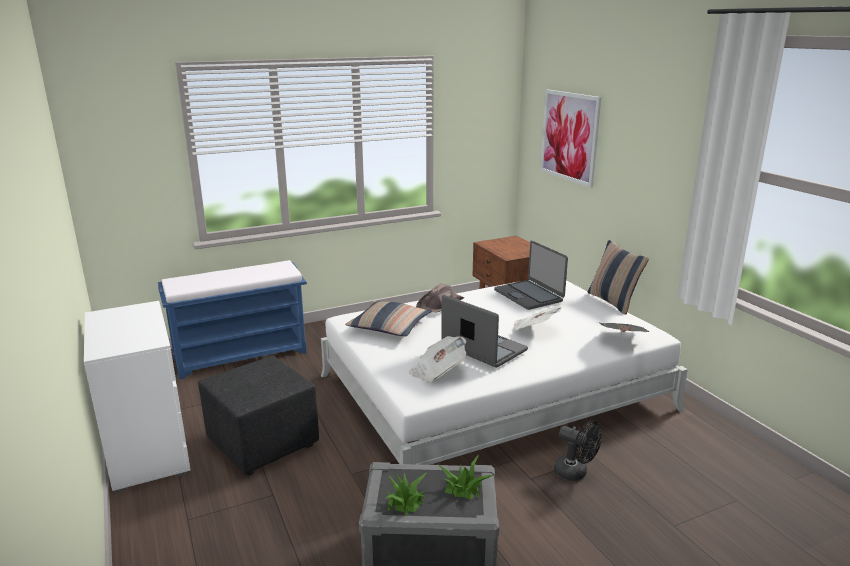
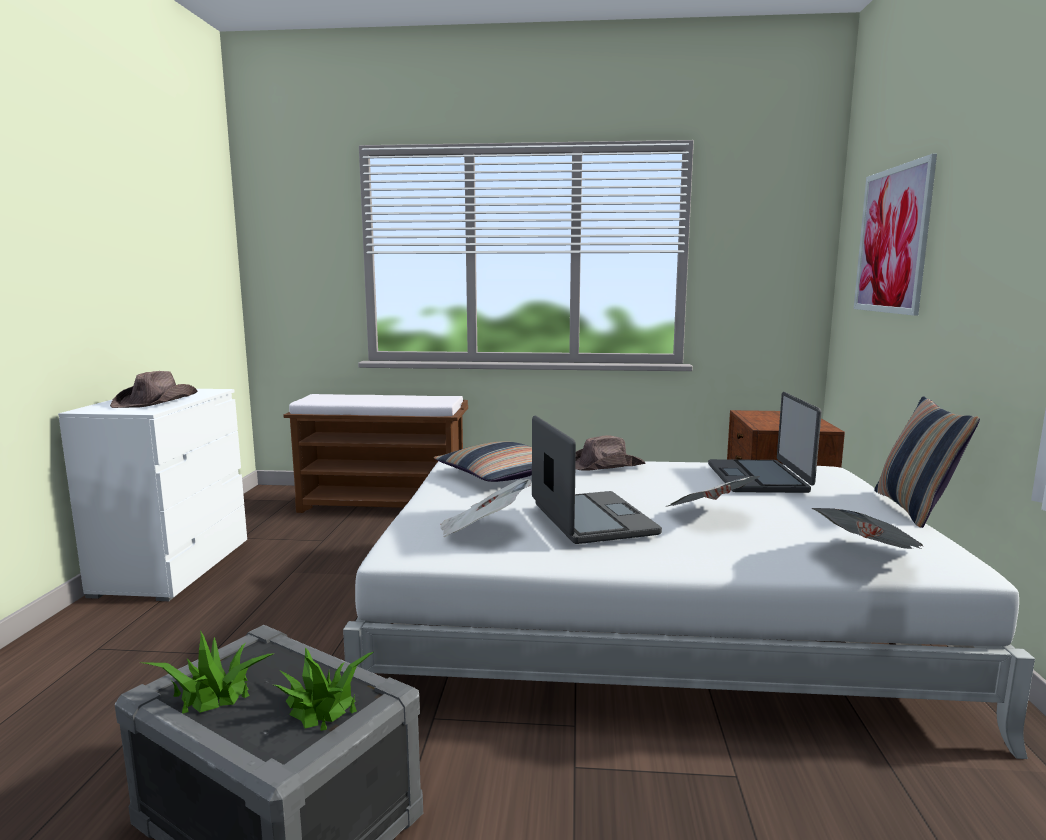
camera: 30 degrees right, 10 degrees down
blue bench [158,260,307,379] -> brown bench [283,394,468,513]
black ottoman [198,355,319,475] -> none
black fan [554,421,602,481] -> none
none -> brown hat [110,371,197,408]

